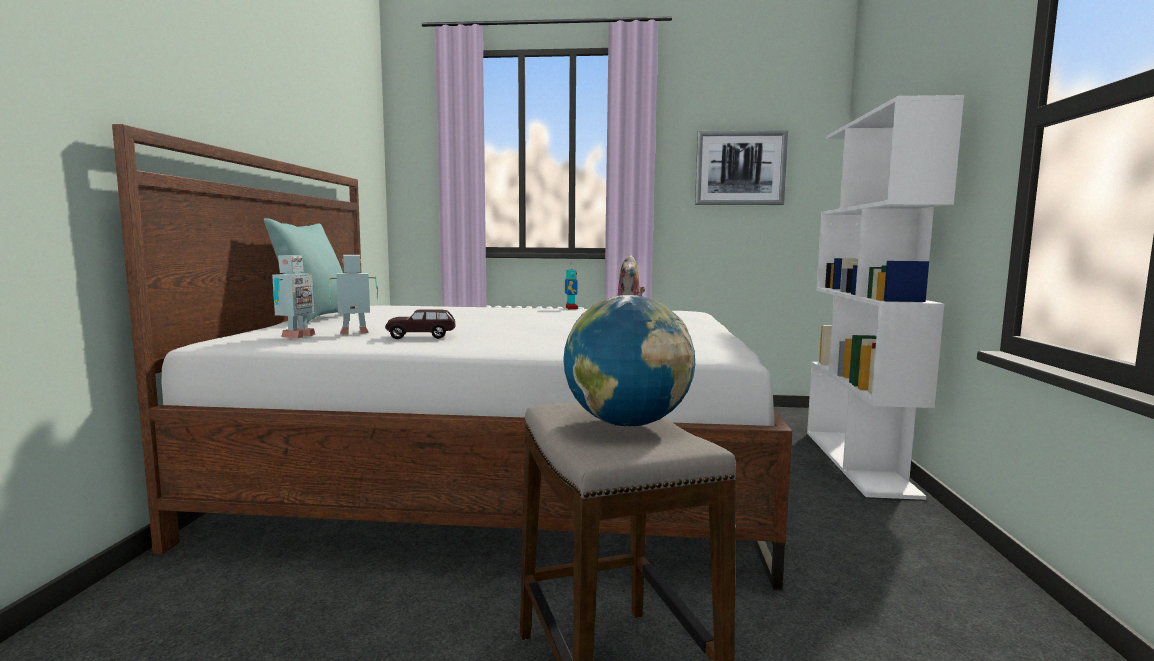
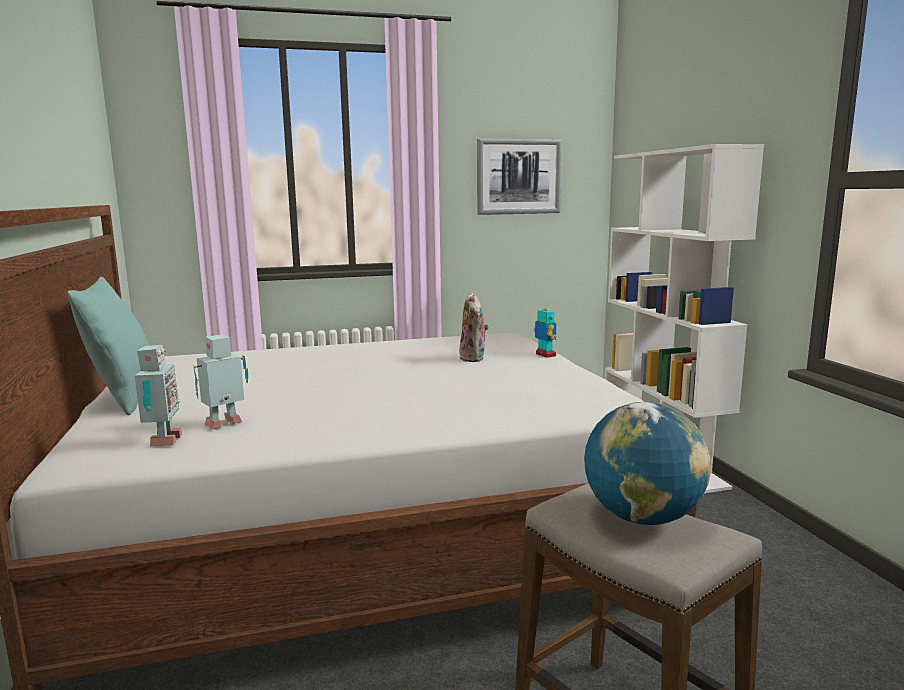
camera: 20 degrees left, 5 degrees up
brown toy car [385,309,456,339] -> none
toy robot [565,263,578,309] -> toy robot moved to [534,303,557,358]

